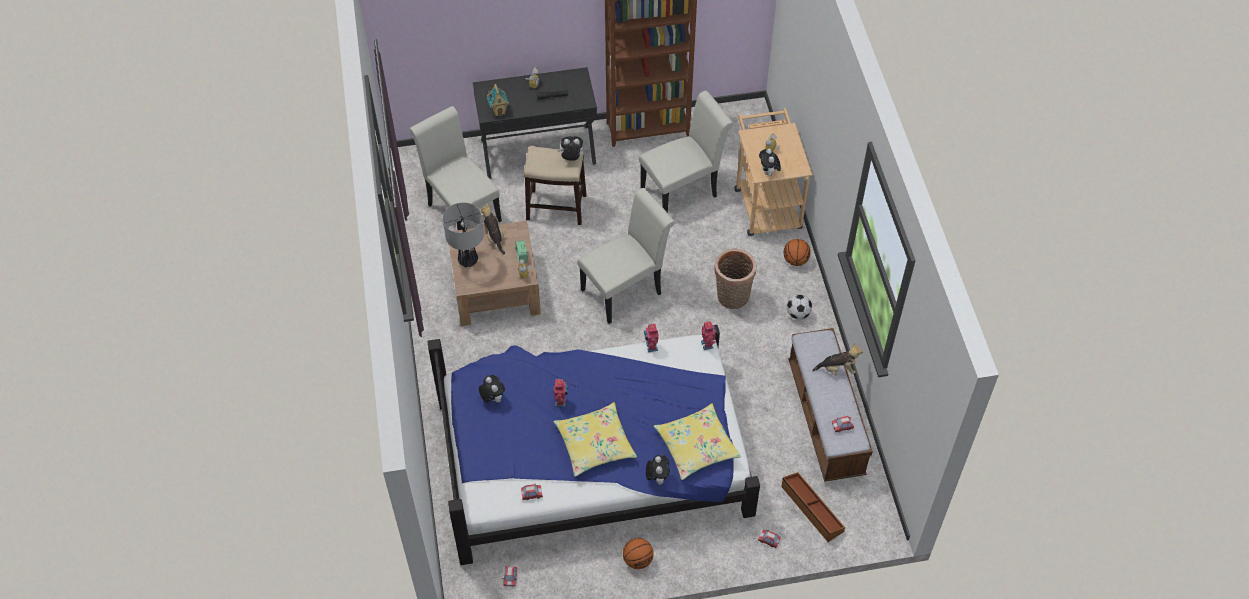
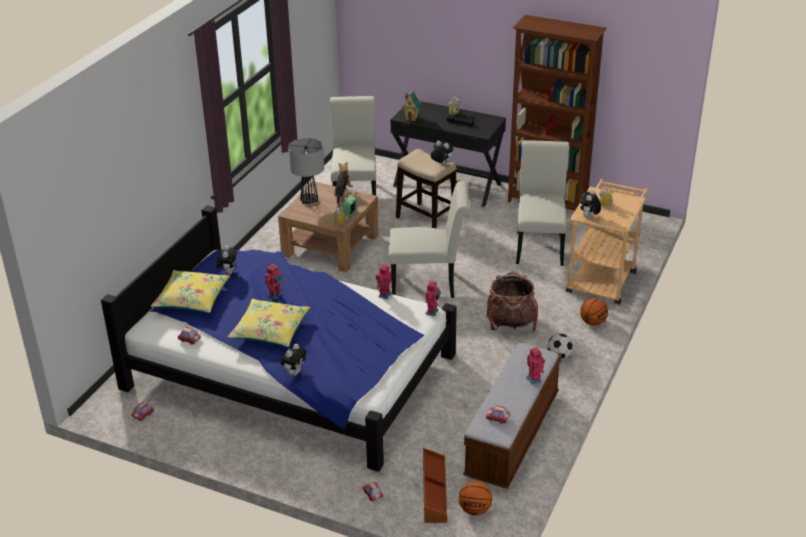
camera: 35 degrees right, 20 degrees down
basketball [623,538,654,569] -> basketball moved to [459,481,492,515]
white chair [639,91,734,213] -> white chair turned 90 degrees counterclockwise [516,140,569,266]
yellow pillow [654,403,741,480] -> yellow pillow moved to [151,270,230,313]
basket [714,248,756,309] -> backpack [487,271,538,331]
plush toy [812,343,863,375] -> toy robot [526,347,545,385]

